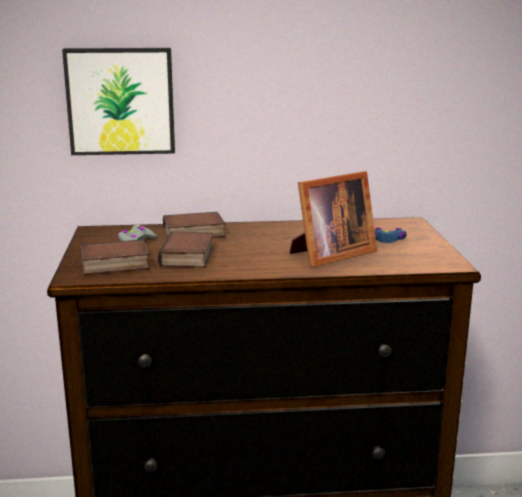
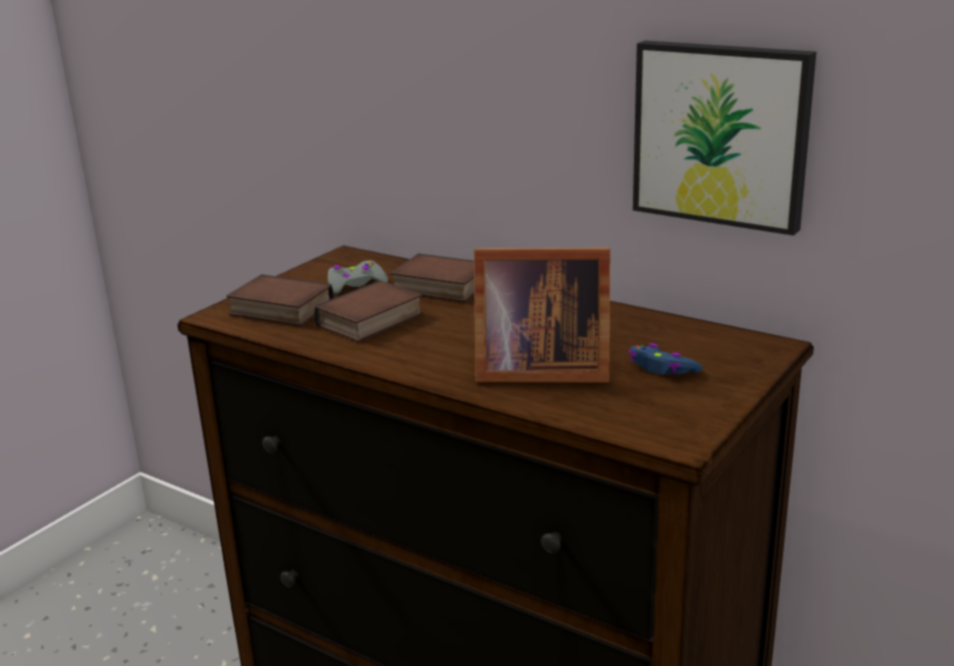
camera: 40 degrees right, 5 degrees up
picture [62,48,175,155] -> picture moved to [633,40,816,236]

